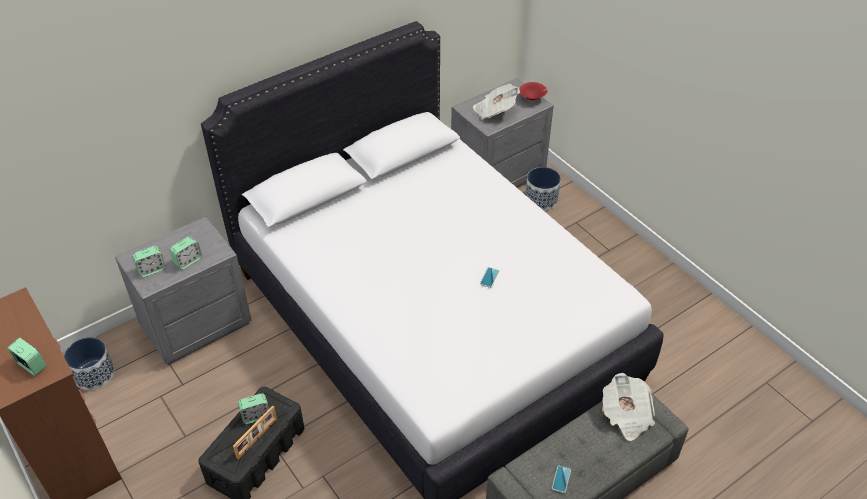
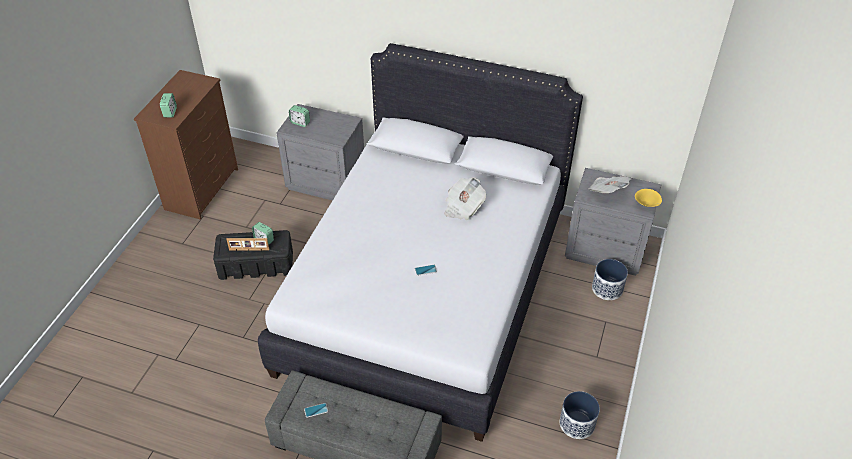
camera: 55 degrees right, 0 degrees up
planter [64,337,115,390] -> planter moved to [560,391,600,439]
alarm clock [170,236,202,270] -> none
red bowl [519,82,548,101] -> yellow bowl [635,189,662,207]
newspaper [602,373,655,441] -> newspaper moved to [445,178,486,220]

